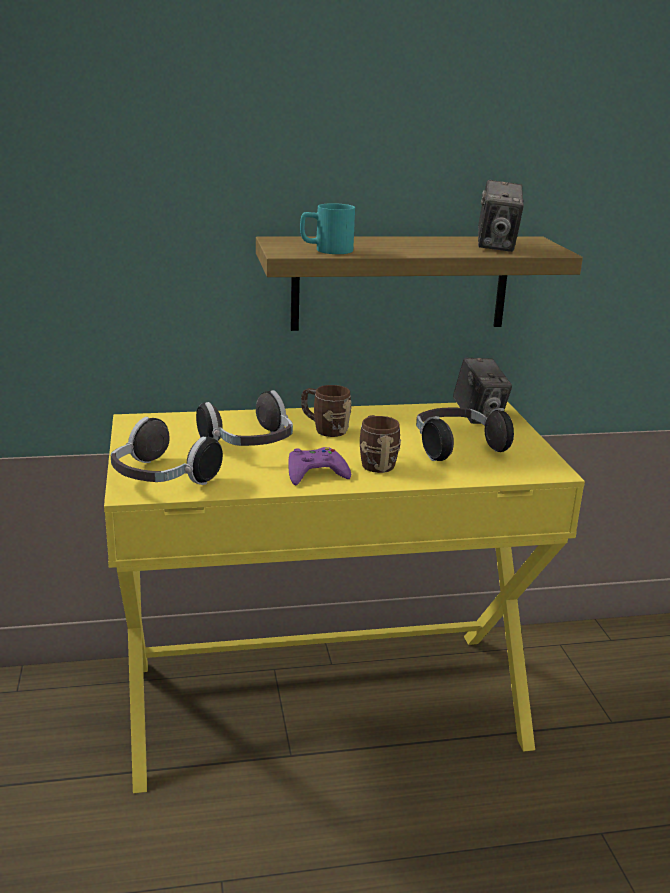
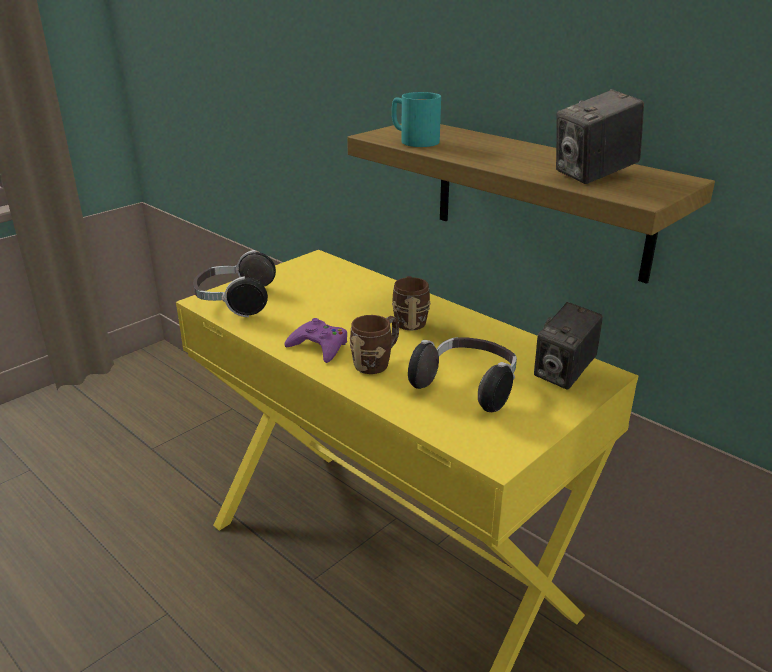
camera: 55 degrees right, 5 degrees up
headphones [196,390,293,446] -> none

